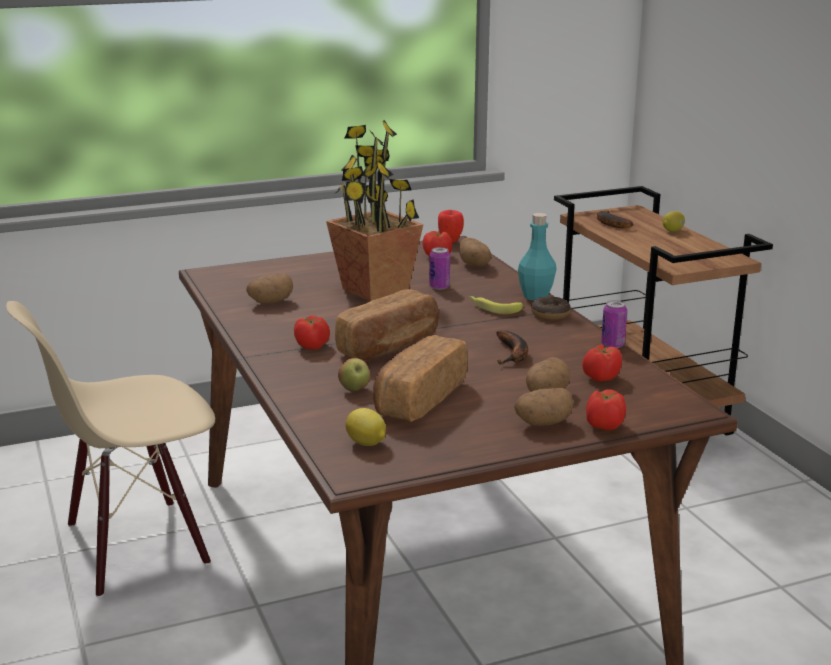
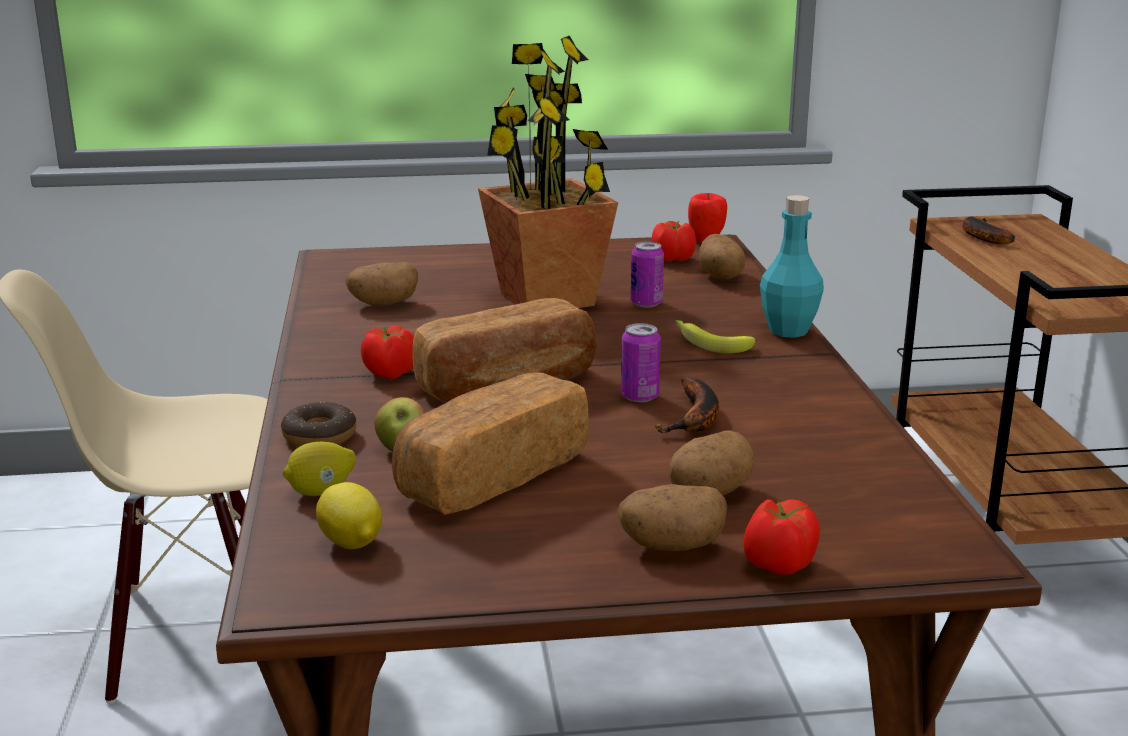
camera: 15 degrees right, 0 degrees up
donut [531,296,571,320] -> donut moved to [281,402,356,447]
tomato [582,345,622,382] -> none
can [601,300,627,348] -> can moved to [621,323,661,402]
lemon [663,211,685,232] -> lemon moved to [283,442,356,496]

